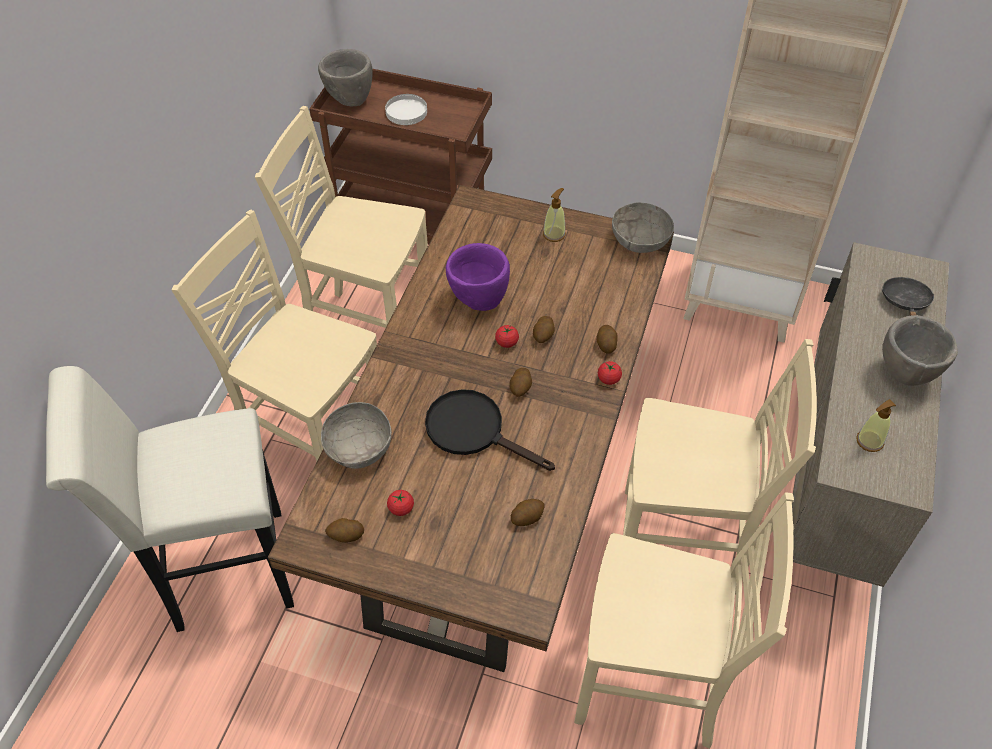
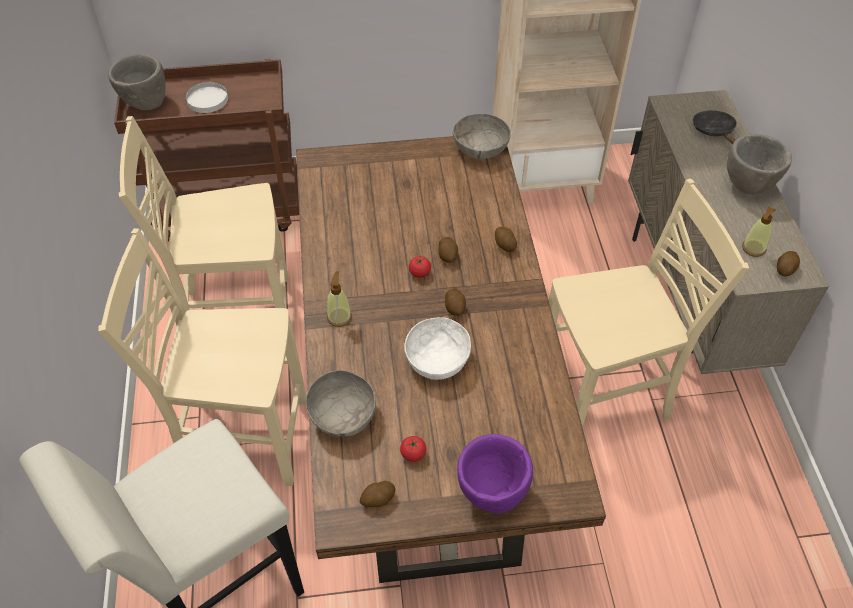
camera: 25 degrees left, 0 degrees up
black frying pan [425,389,555,471] -> white bowl [404,317,471,380]
purple bowl [446,243,510,311] -> purple bowl moved to [457,434,533,514]
potato [511,499,545,526] -> potato moved to [777,251,800,276]
soap dispenser [543,188,566,242] -> soap dispenser moved to [327,271,352,327]
beige chair [574,492,794,749] -> none
tomato [598,361,622,385] -> none

